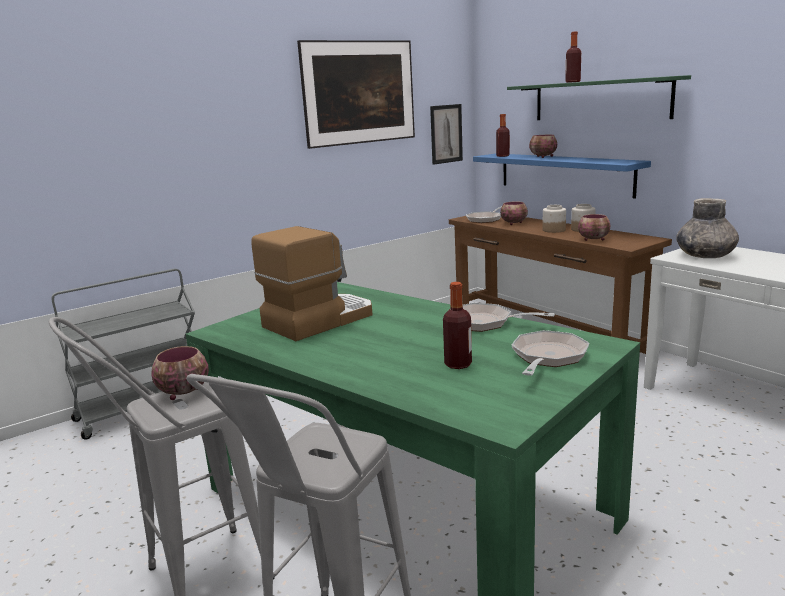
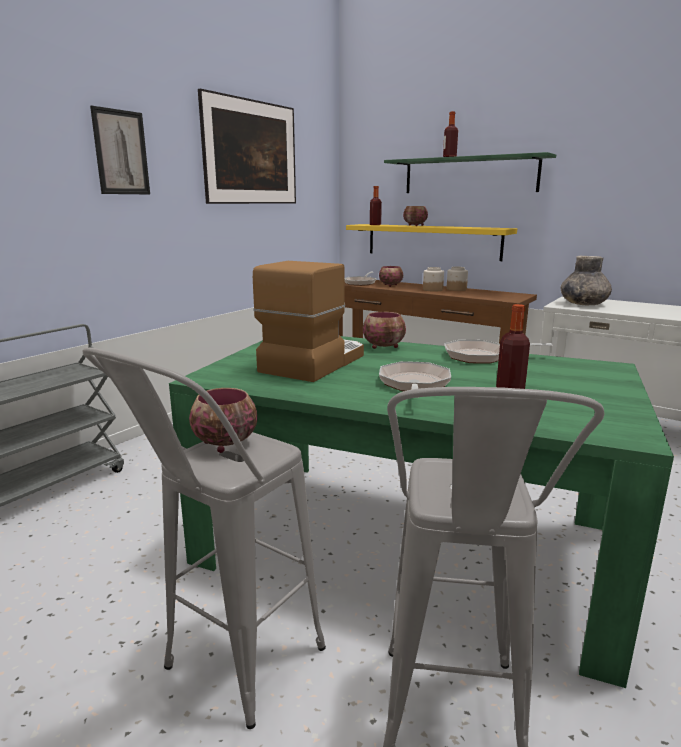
camera: 20 degrees left, 0 degrees up
picture [430,104,463,165] -> picture moved to [90,105,150,194]
blue shelf [473,153,651,199] -> yellow shelf [346,224,517,261]
frying pan [512,330,589,376] -> frying pan moved to [379,361,451,398]
bowl [578,214,610,241] -> bowl moved to [363,312,406,349]

